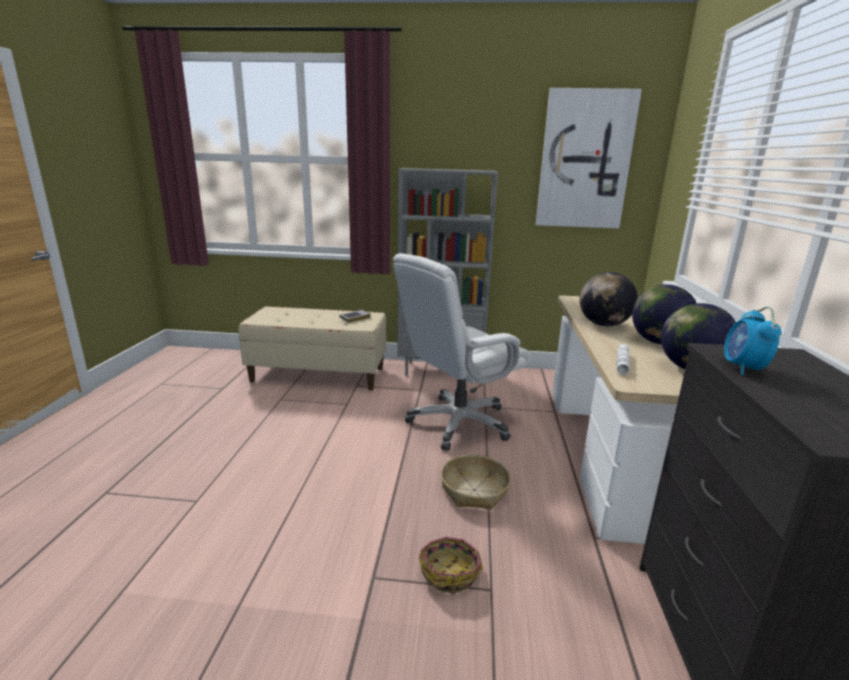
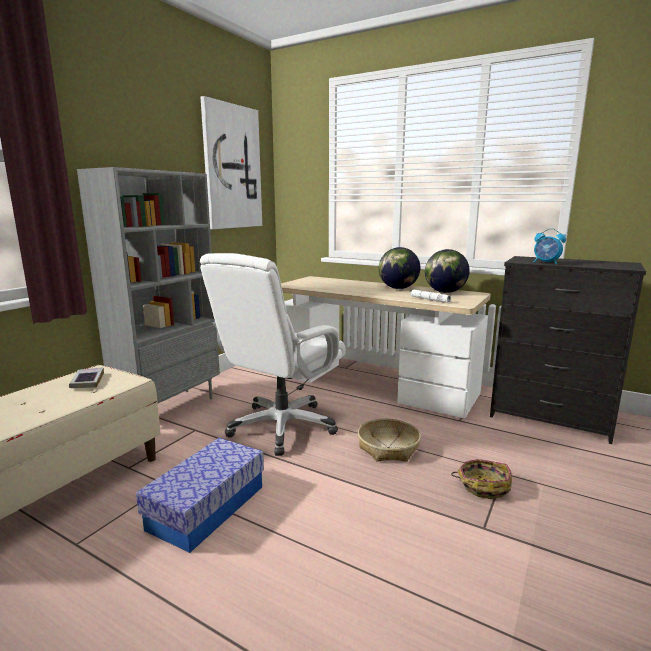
camera: 65 degrees left, 5 degrees down
white office chair [393,253,532,451] -> white office chair turned 45 degrees clockwise [200,253,346,456]
globe [580,272,638,326] -> none
none -> storage box [136,438,264,553]

